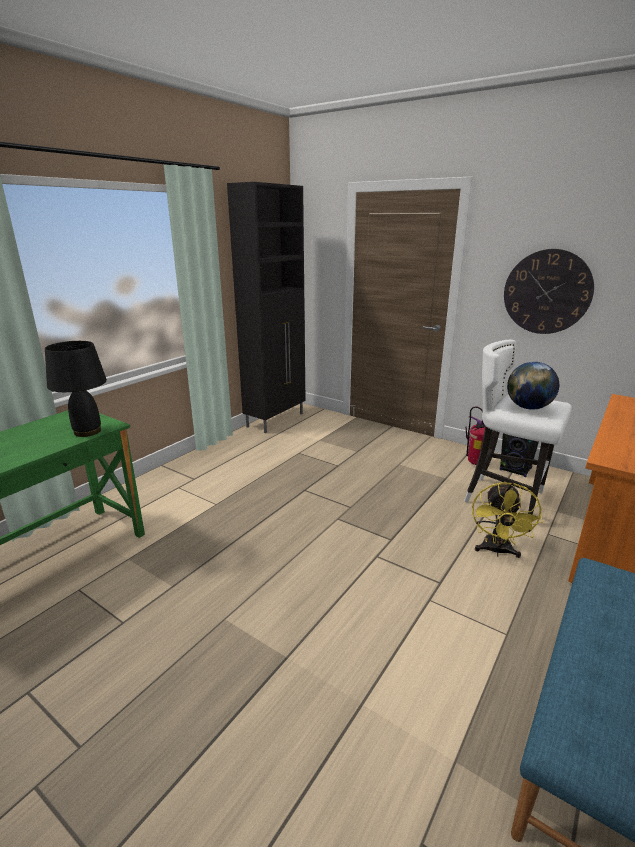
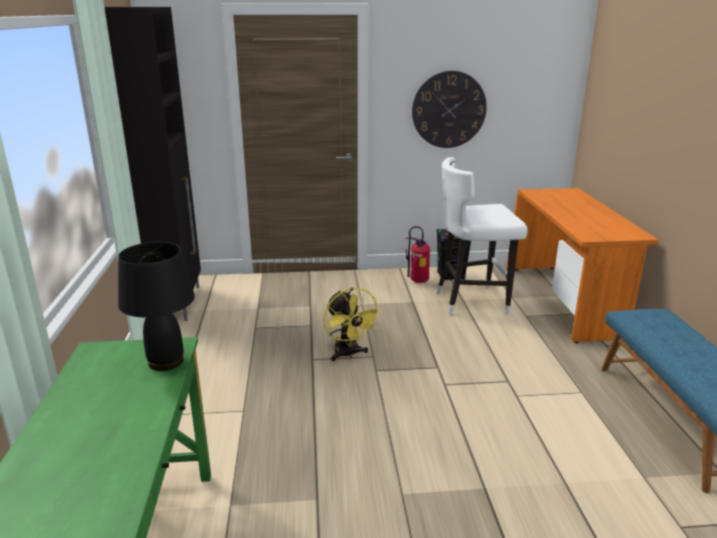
camera: 40 degrees left, 0 degrees up
yellow fan [472,481,543,558] -> yellow fan moved to [324,288,382,361]
globe [507,362,559,410] -> none

